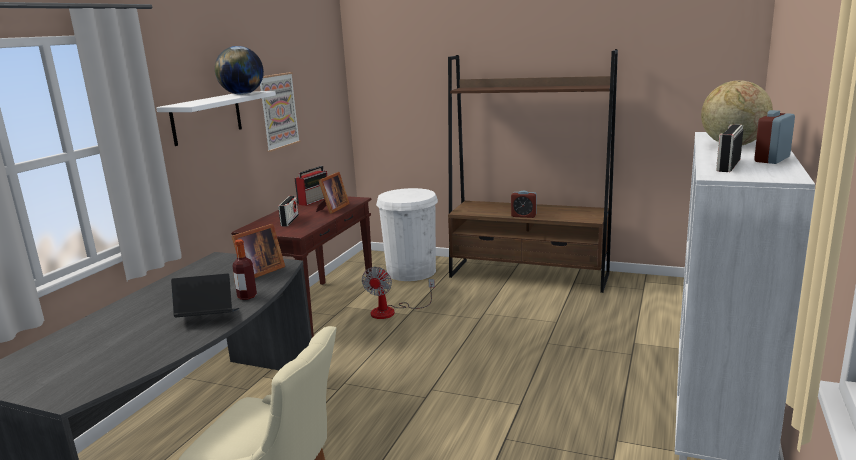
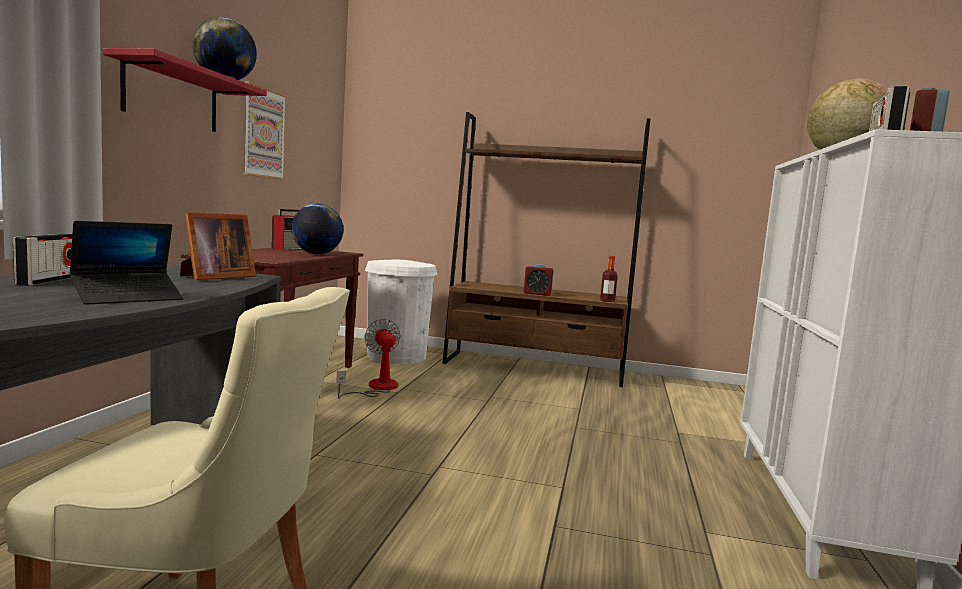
camera: 10 degrees left, 10 degrees down
white shelf [156,91,276,146] -> red shelf [103,48,267,132]
laptop [171,273,239,317] -> laptop turned 150 degrees clockwise [69,221,183,305]
bottle [232,239,257,300] -> bottle moved to [600,256,618,302]
radio [278,195,299,227] -> radio moved to [13,234,72,286]
picture frame [316,172,350,214] -> globe [291,203,343,254]
fan [362,267,435,319] -> fan turned 150 degrees clockwise [336,319,400,399]

